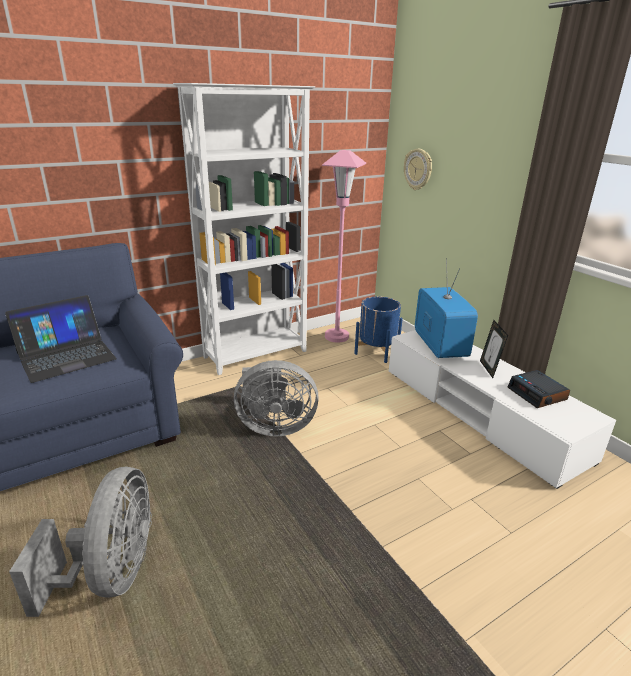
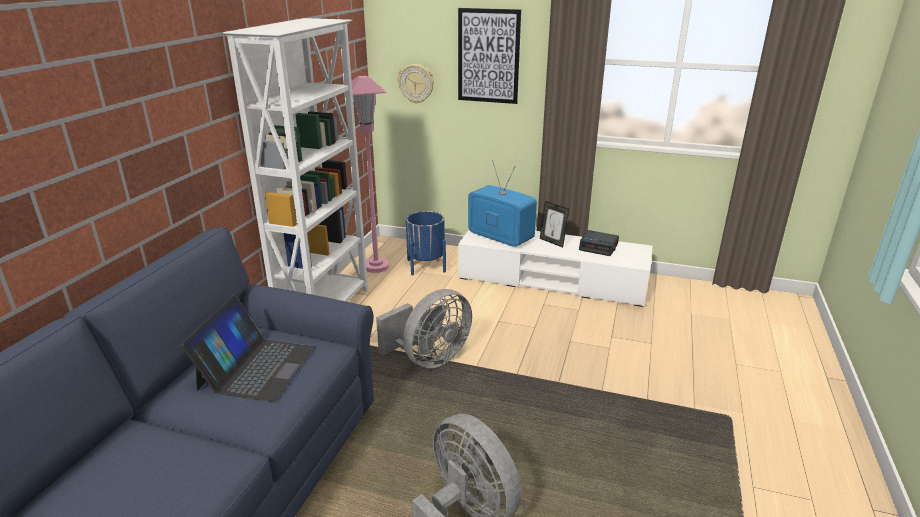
camera: 40 degrees left, 0 degrees up
none -> picture [458,8,521,104]

